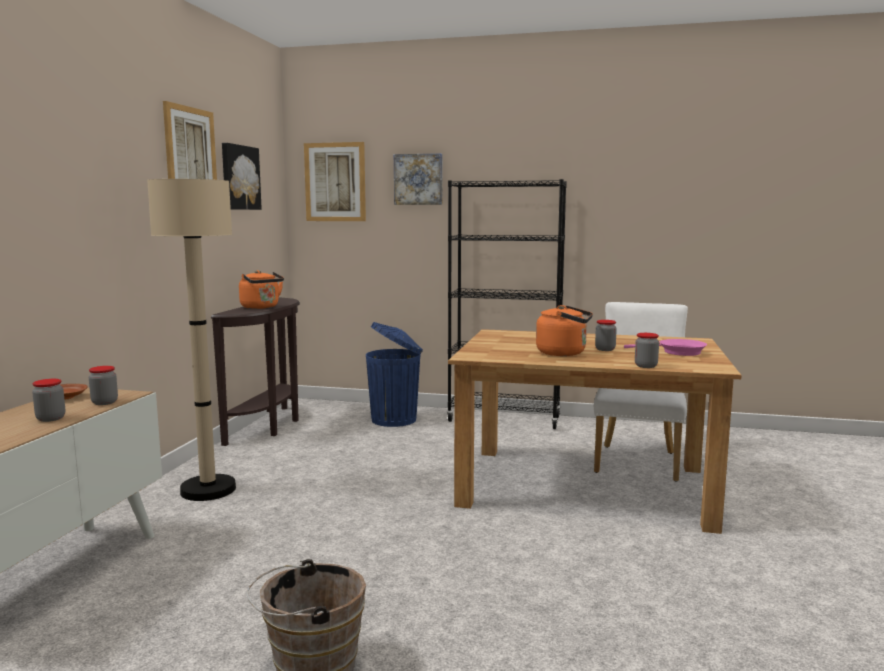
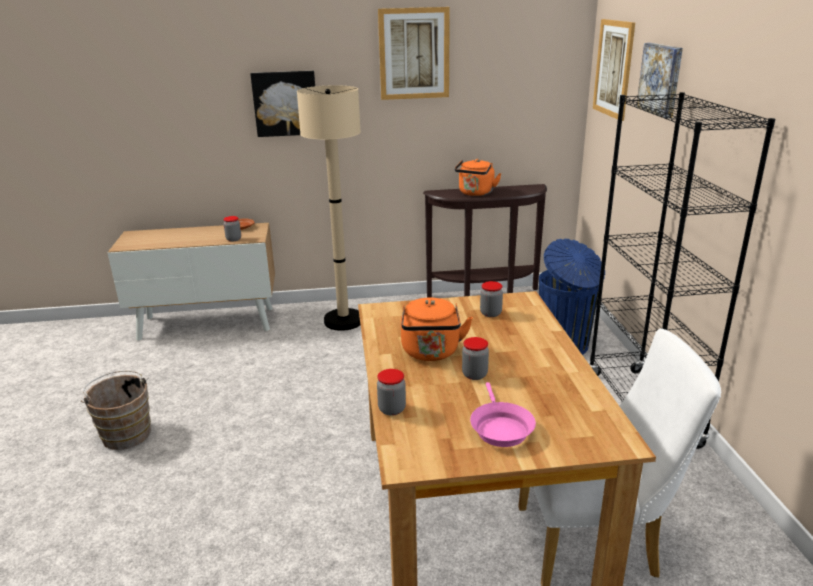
camera: 70 degrees right, 15 degrees up
jar [32,379,65,422] -> jar moved to [480,281,503,317]
picture [222,143,262,210] -> picture moved to [250,71,315,137]

